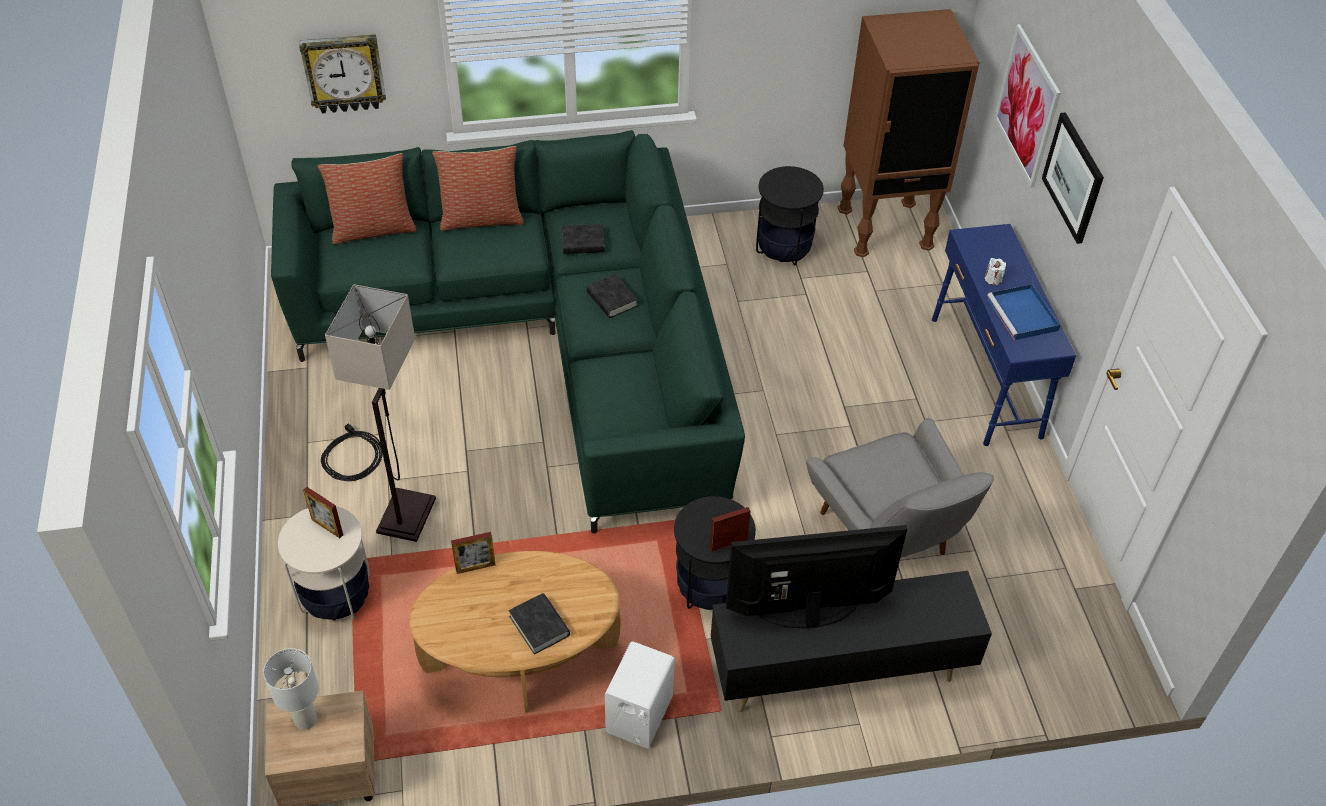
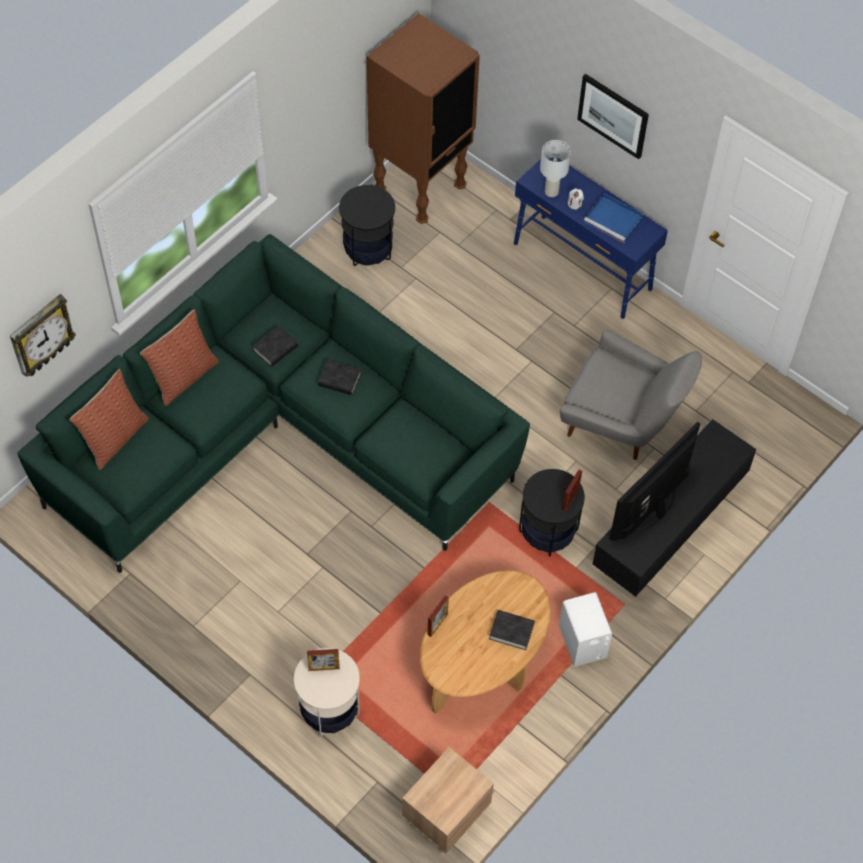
camera: 40 degrees left, 10 degrees up
white table lamp [263,648,319,730] -> white table lamp moved to [540,140,571,197]
floor lamp [321,284,436,542] -> none
picture [994,24,1060,188] -> none

